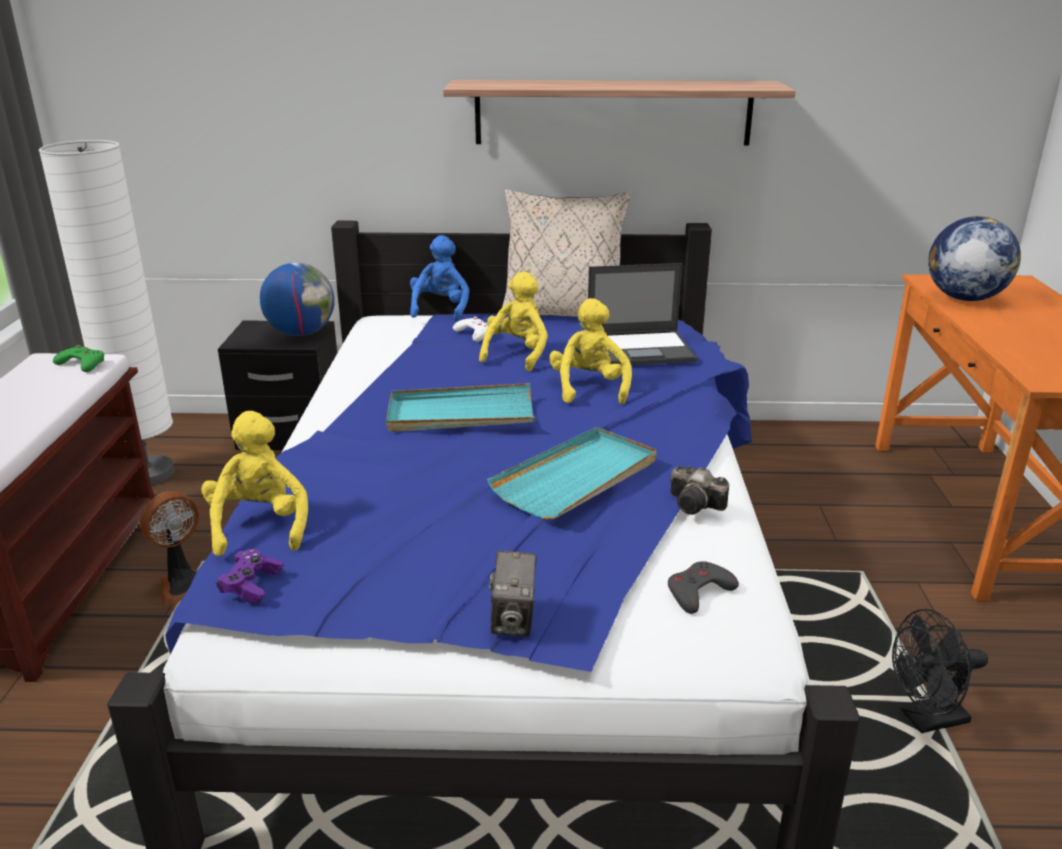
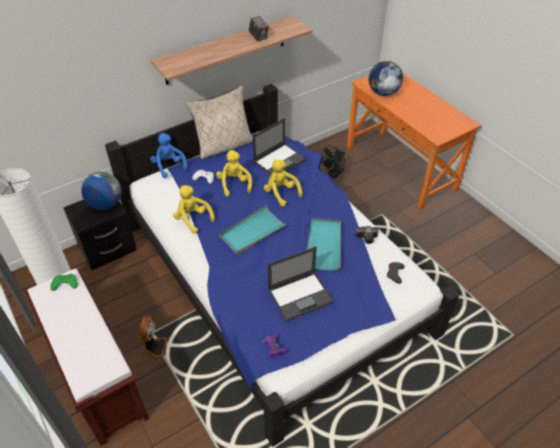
camera: 35 degrees left, 20 degrees up
yellow plush toy [201,411,308,556] -> yellow plush toy moved to [173,185,215,234]
camera [489,551,537,636] -> camera moved to [249,16,269,41]
black fan [892,609,988,733] -> black fan moved to [321,145,345,179]
none -> laptop [268,247,334,321]

